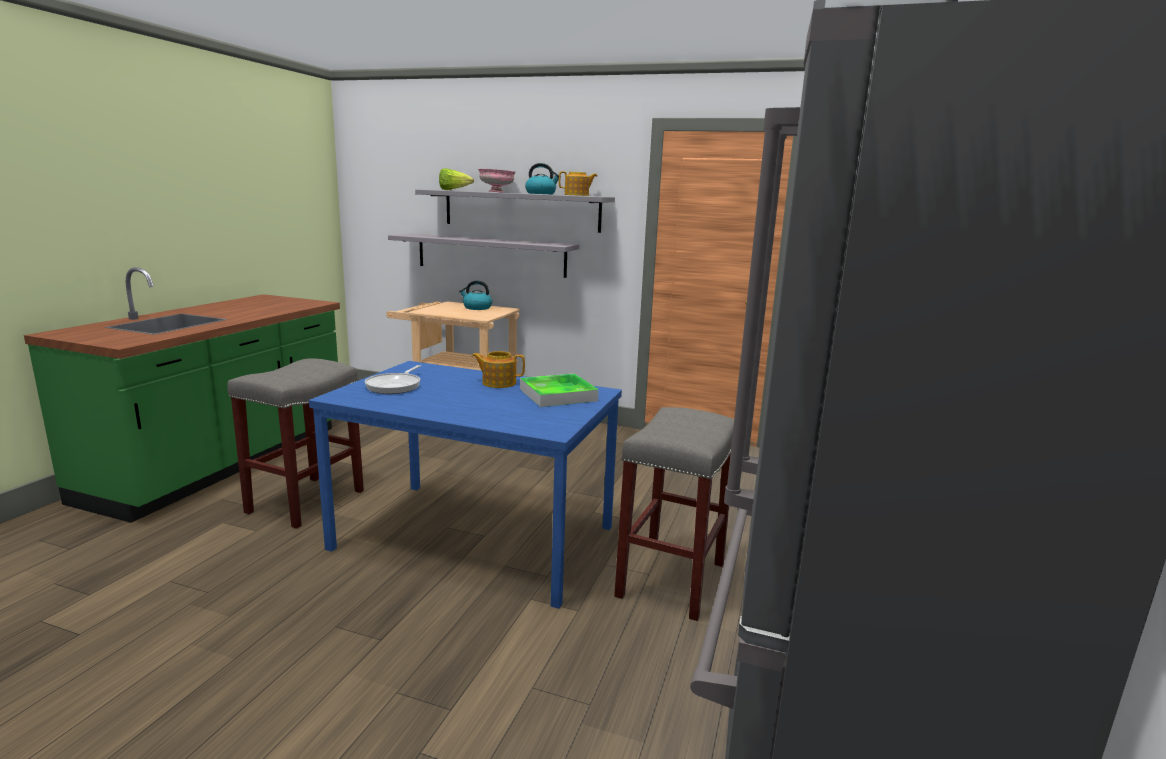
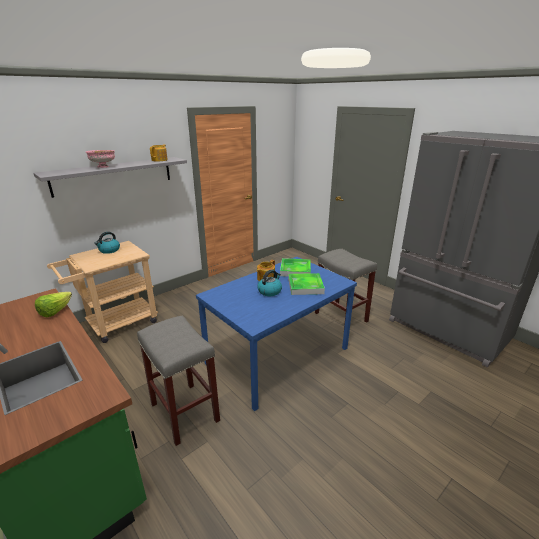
camera: 60 degrees left, 10 degrees up
frying pan [365,365,421,394] -> none
grey shelf [388,233,579,278] -> none
lettuce [439,168,474,190] -> lettuce moved to [35,292,72,317]
kettle [525,163,559,194] -> kettle moved to [257,270,282,296]
none -> tray [288,273,325,295]

